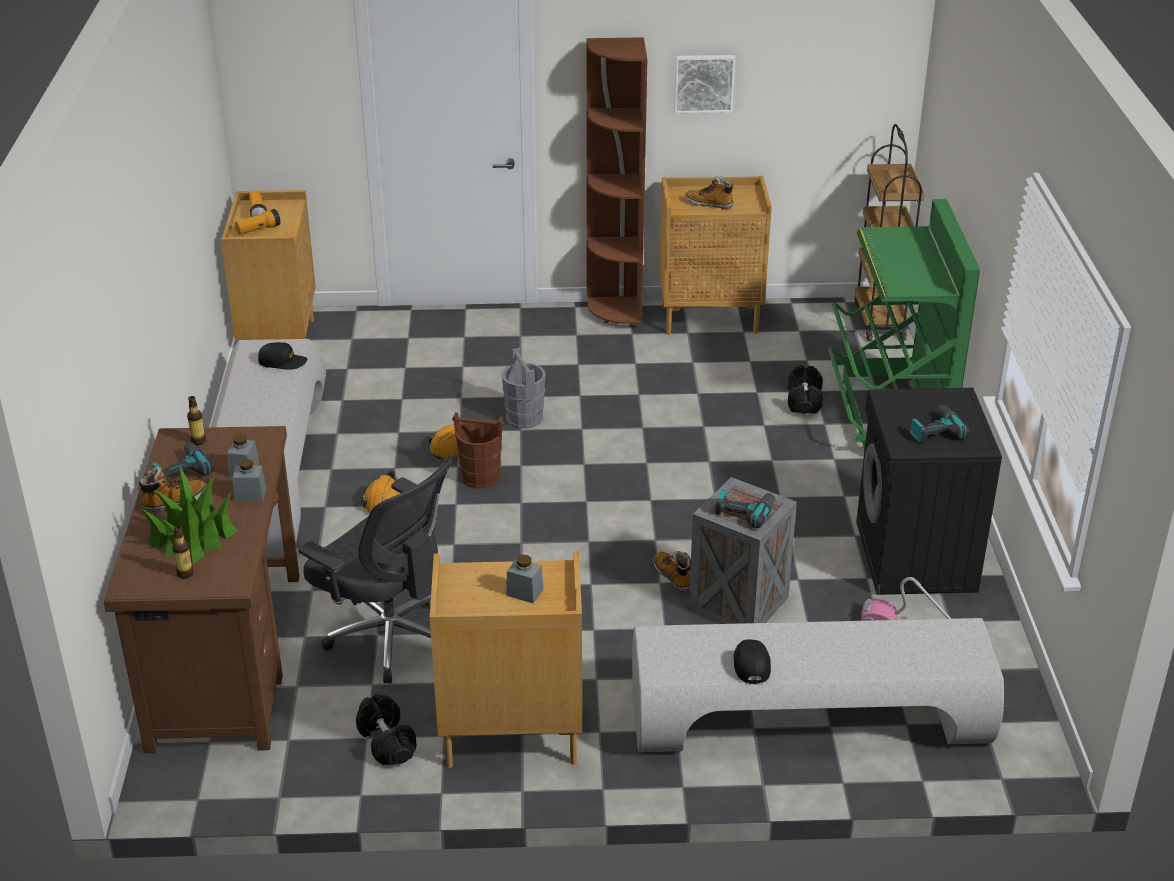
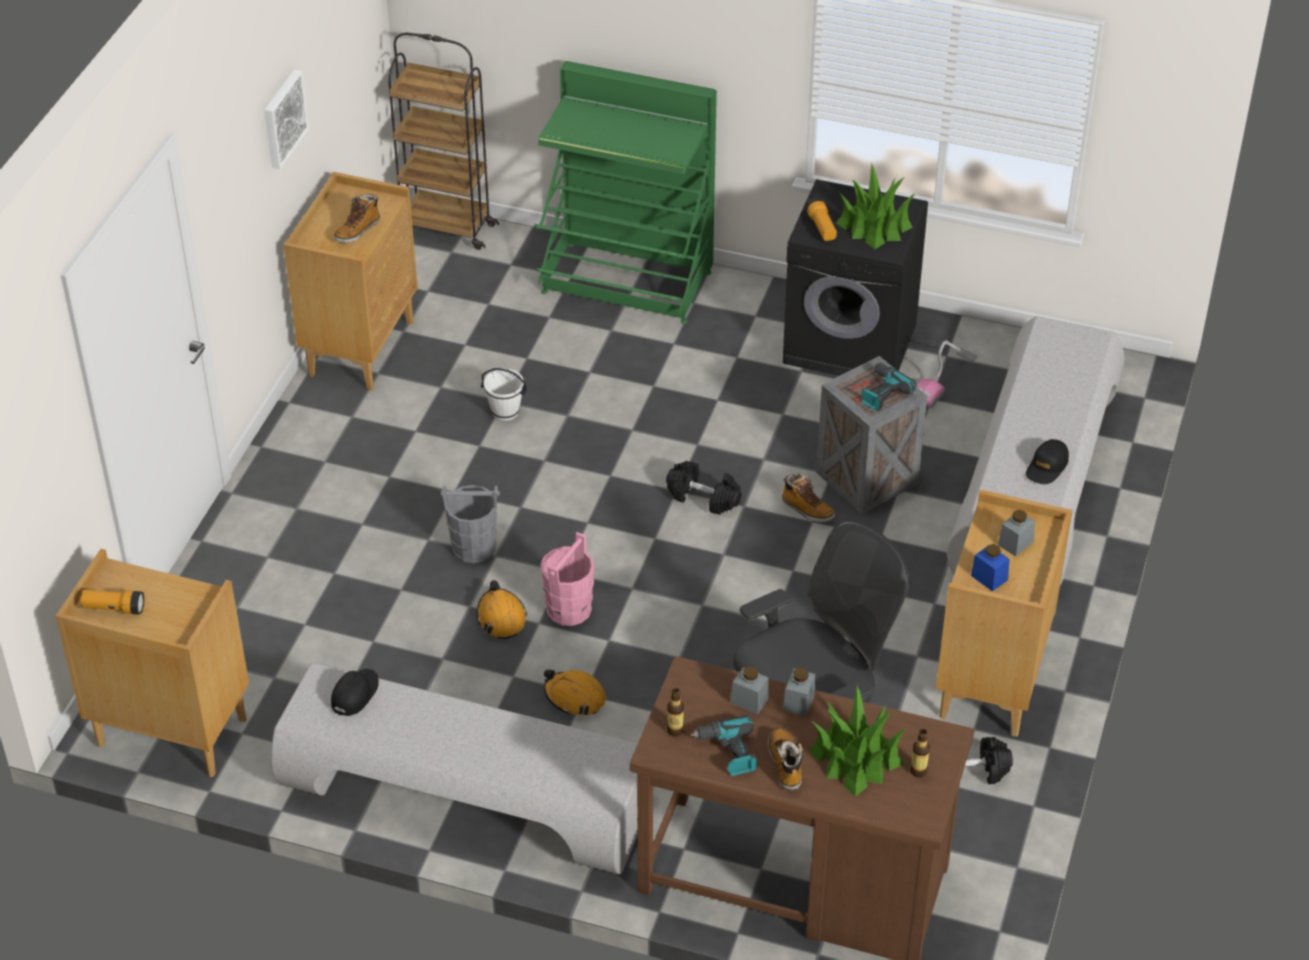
camera: 70 degrees left, 10 degrees up
flashlight [235,209,281,234] -> flashlight moved to [805,197,837,241]
brown bucket [452,412,504,489] -> pink bucket [541,532,594,626]
brown bookcase [587,37,647,327] -> none
boot [653,551,691,592] -> boot turned 135 degrees counterclockwise [782,473,835,522]
black cap [734,639,771,684] -> black cap turned 75 degrees counterclockwise [1026,439,1069,484]
black dumbbell [788,365,823,414] -> black dumbbell moved to [666,461,742,515]
power drill [910,405,969,443] -> potted plant [836,162,914,249]
none -> white bucket [481,368,527,421]
none -> blue jar [971,544,1010,591]

